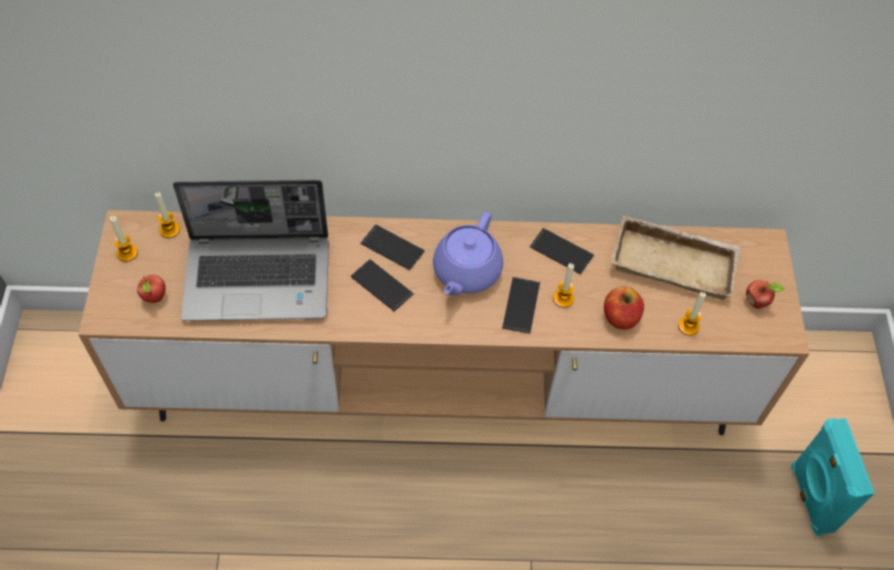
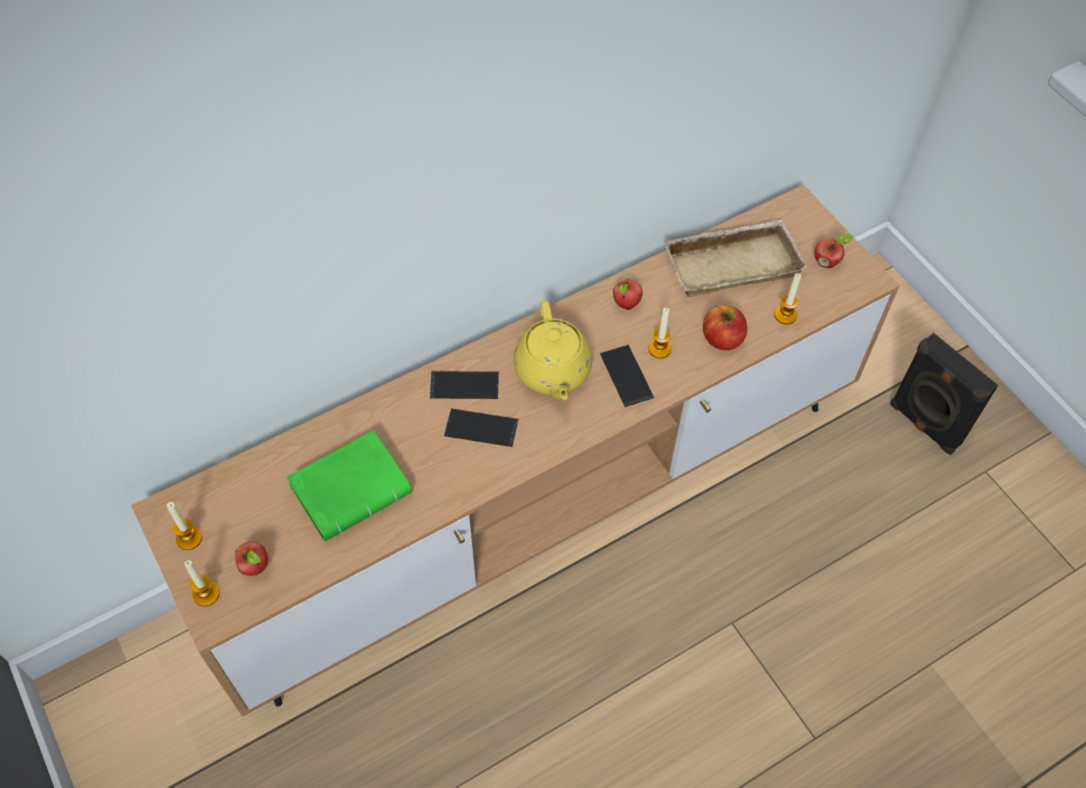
camera: 30 degrees left, 0 degrees up
candle [155,192,180,238] -> candle moved to [184,560,220,606]
laptop [173,180,329,321] -> green book [287,430,412,541]
purple teapot [433,212,503,296] -> yellow teapot [514,301,592,400]
phone [530,228,594,274] -> apple [613,279,643,310]
turquoise speaker [791,418,875,536] -> black speaker [890,333,998,455]

